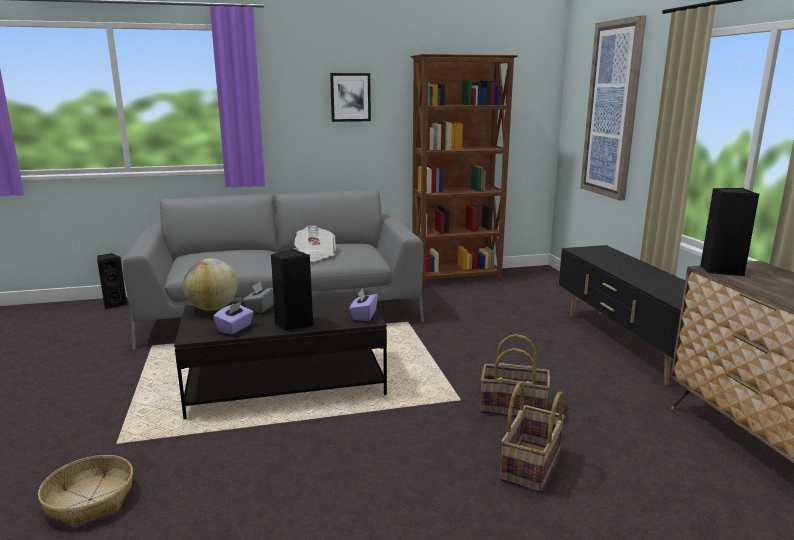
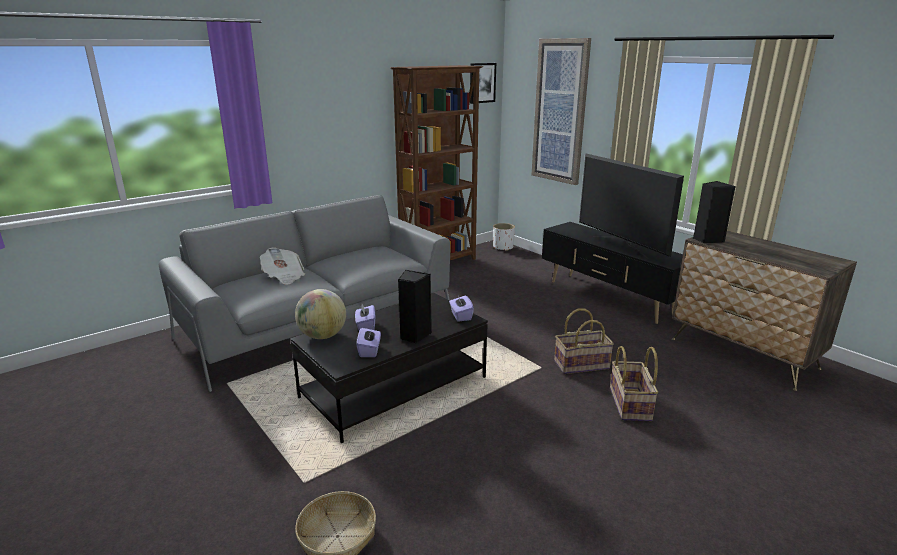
camera: 25 degrees left, 5 degrees up
black speaker [97,253,127,309] -> none
grey tissue box [243,282,274,313] -> purple tissue box [355,304,375,331]
newspaper [294,226,336,261] -> newspaper moved to [260,247,305,285]
picture [330,73,371,122] -> picture moved to [470,63,496,104]
none -> white planter [493,223,515,251]
none -> television [579,153,684,259]

